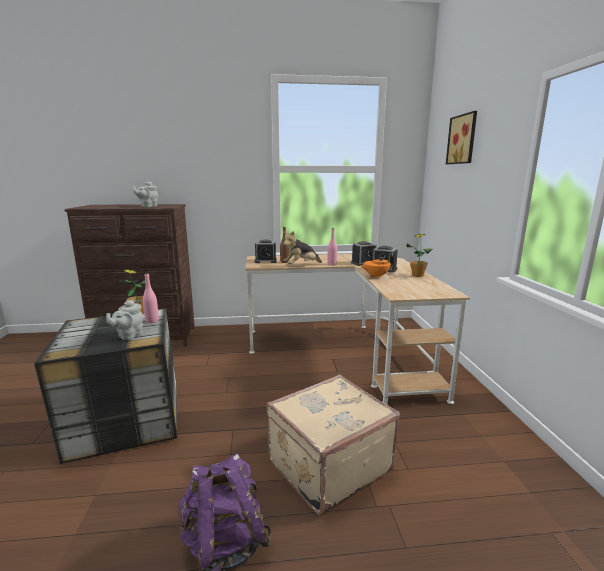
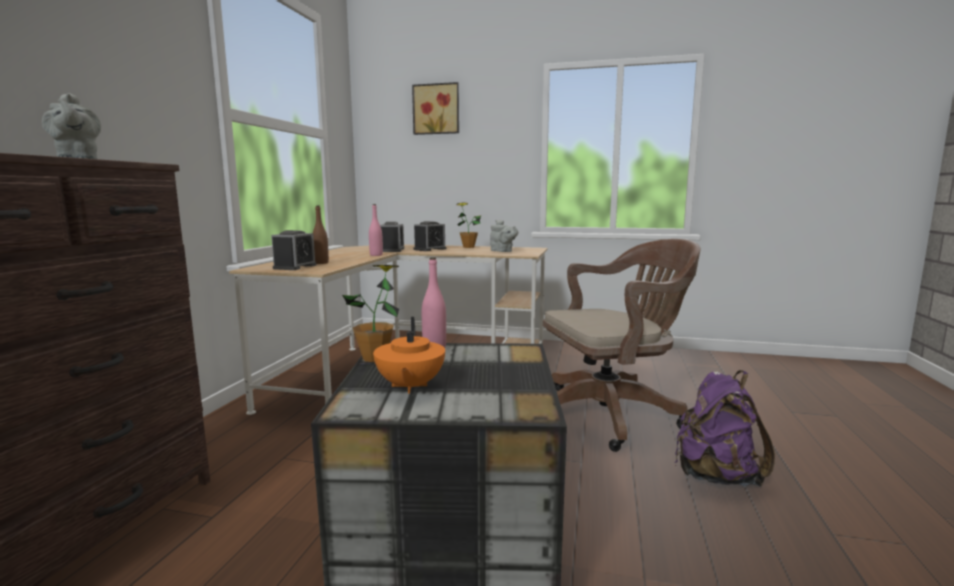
camera: 70 degrees left, 5 degrees down
grey teapot [106,299,143,340] -> grey teapot moved to [490,220,518,252]
beige suitcase [266,375,400,515] -> brown office chair [543,239,700,452]
plush toy [283,231,322,264] -> none
orange teapot [360,253,393,278] -> orange teapot moved to [373,317,445,394]

